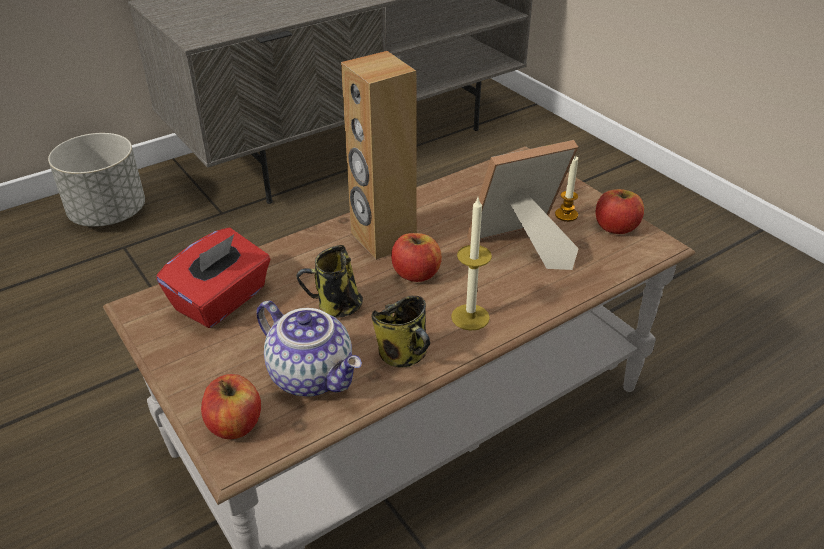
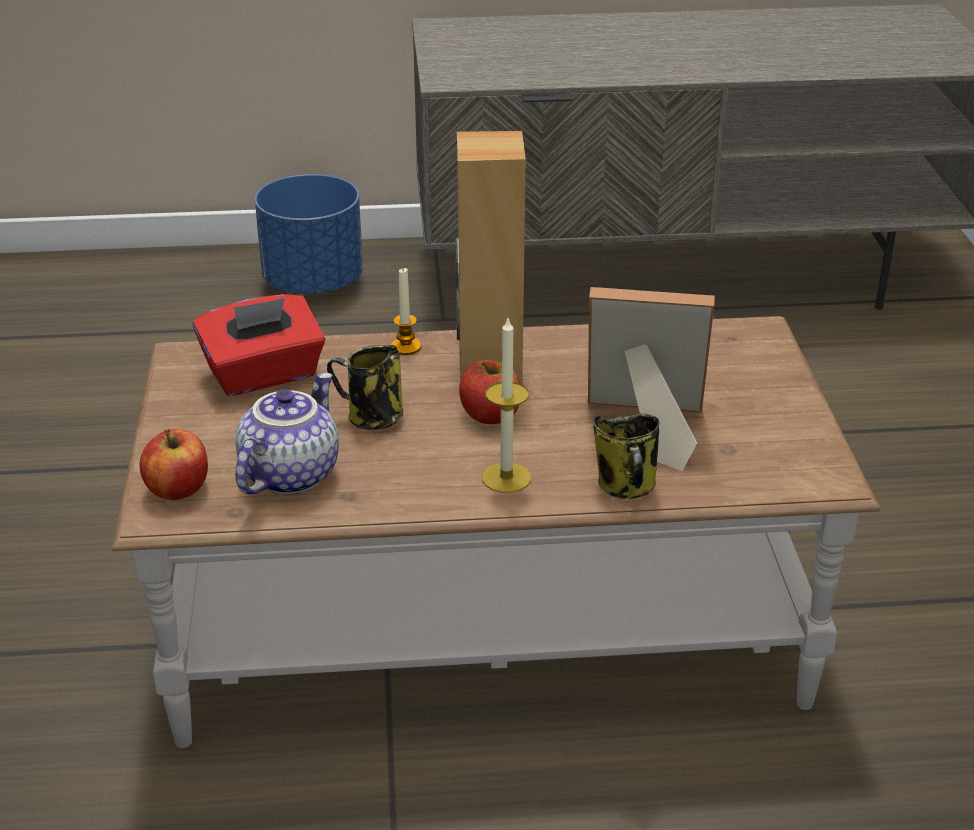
camera: 30 degrees right, 5 degrees down
grey planter [48,133,145,227] -> blue planter [255,174,363,294]
teapot [257,301,362,397] -> teapot turned 135 degrees counterclockwise [235,372,339,494]
mug [371,296,430,368] -> mug moved to [593,413,660,499]
candle [555,156,578,222] -> candle moved to [391,268,421,355]
apple [596,189,644,234] -> none

